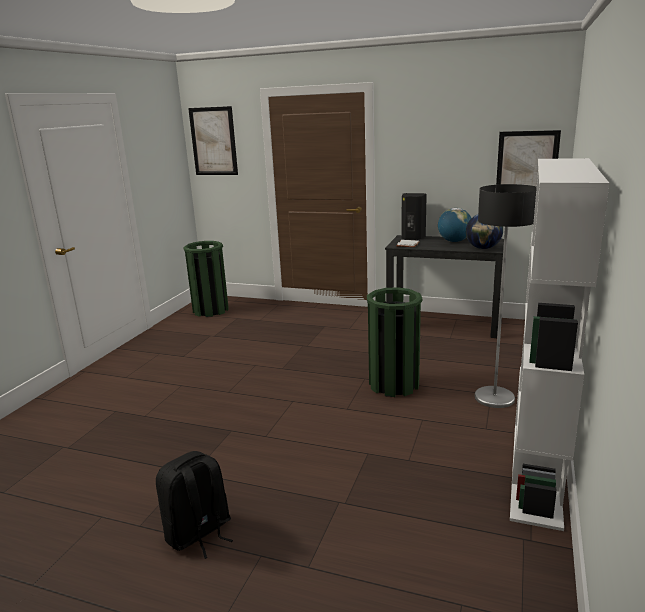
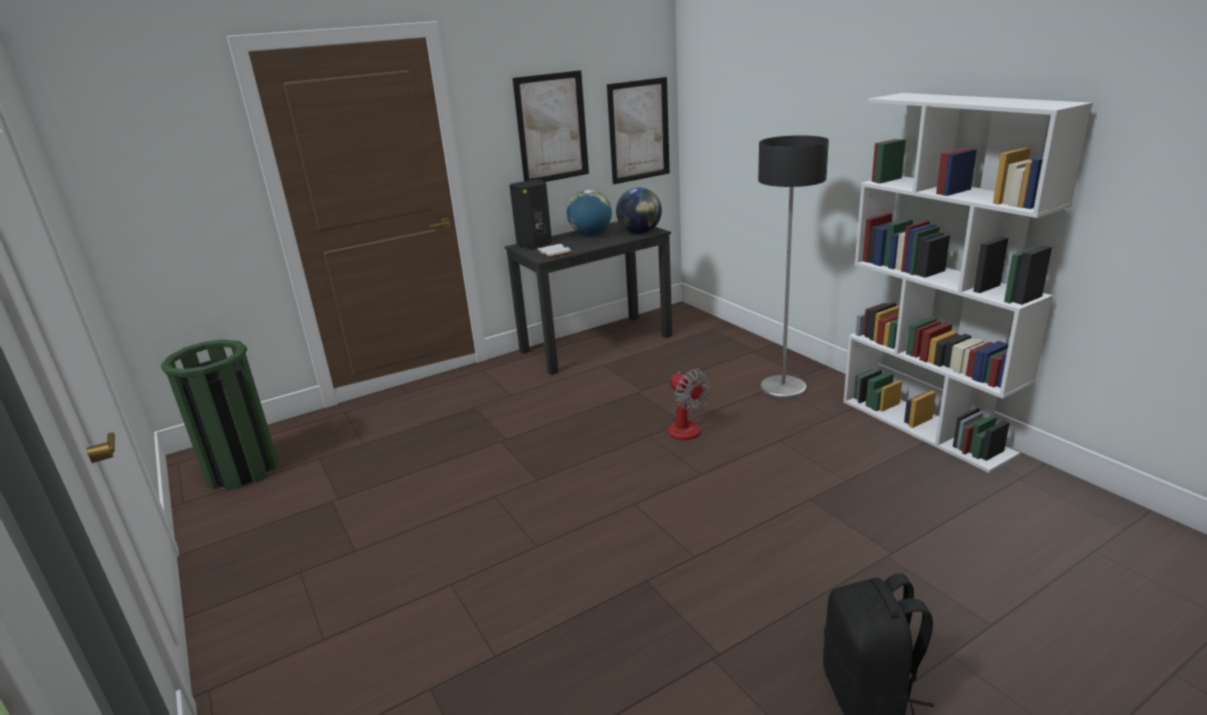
camera: 50 degrees left, 5 degrees up
picture [188,106,238,175] -> picture moved to [512,70,589,182]
green trash can [367,287,422,397] -> fan [668,368,709,440]

